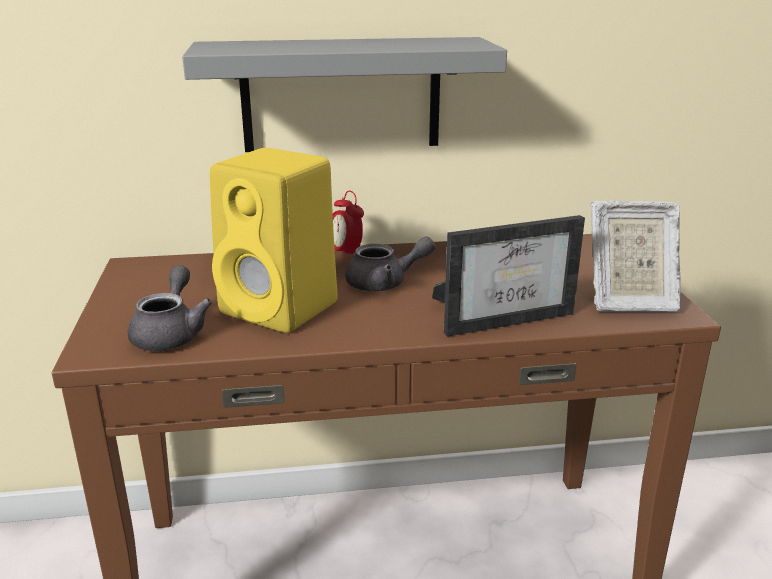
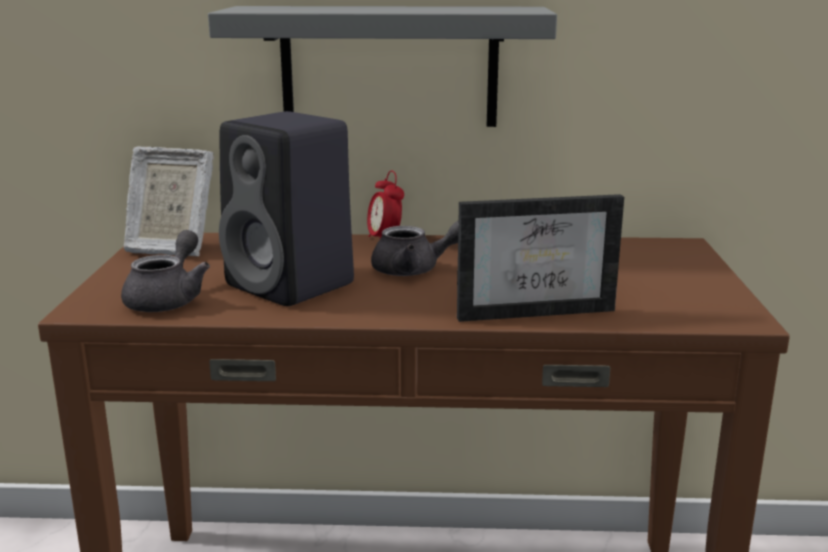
camera: 10 degrees right, 5 degrees down
yellow speaker [210,148,337,333] -> black speaker [219,111,354,306]
picture frame [591,201,681,312] -> picture frame moved to [124,146,214,256]

